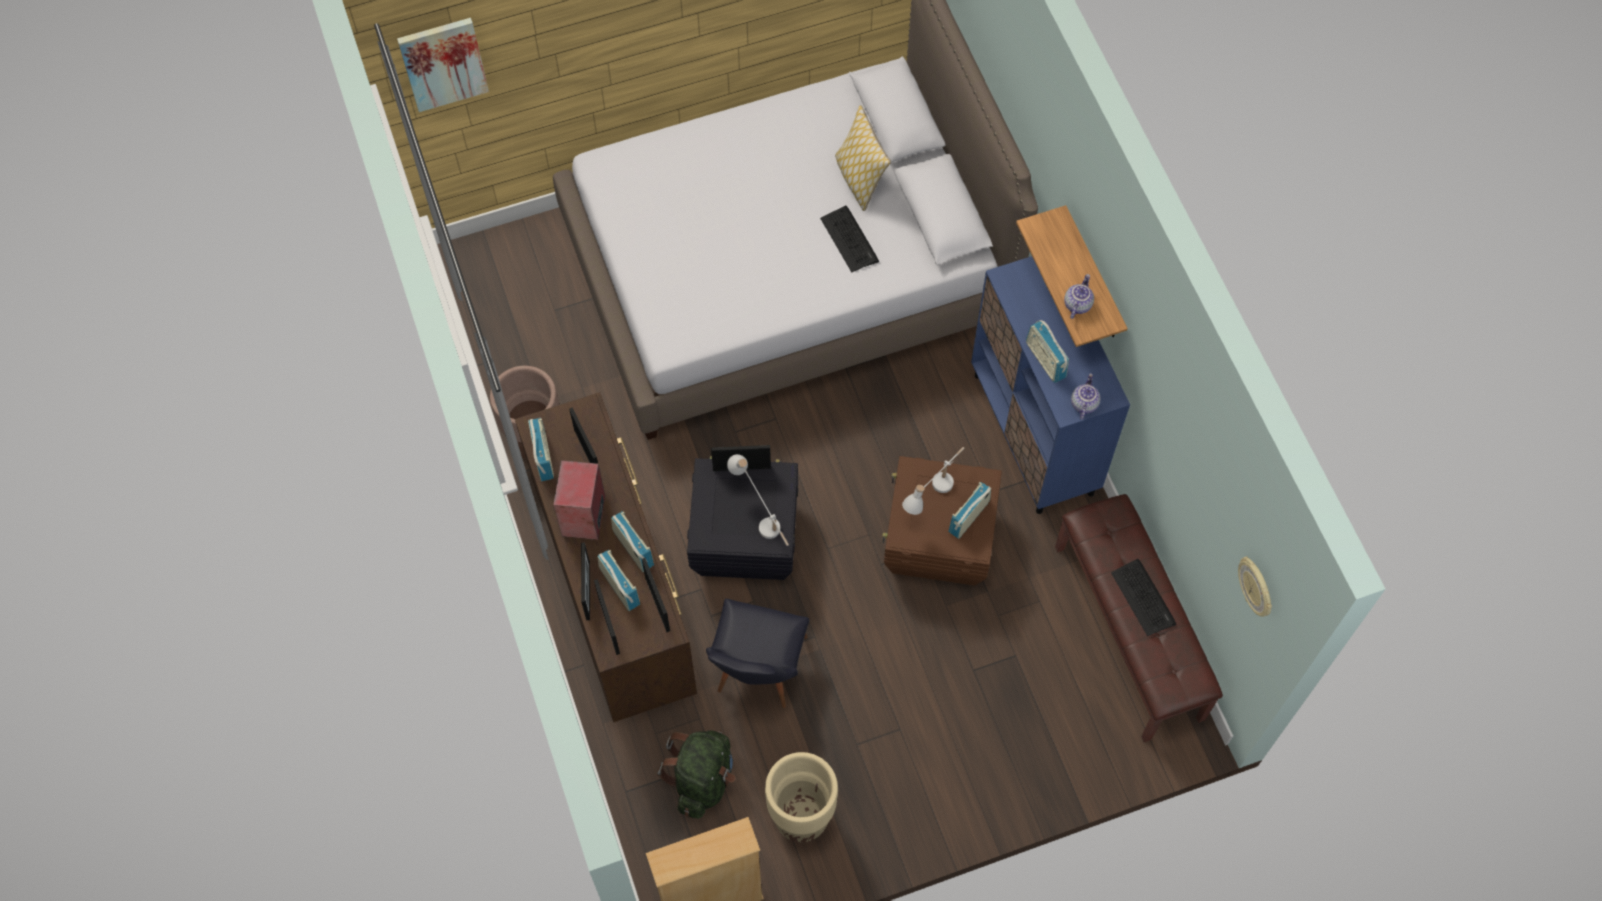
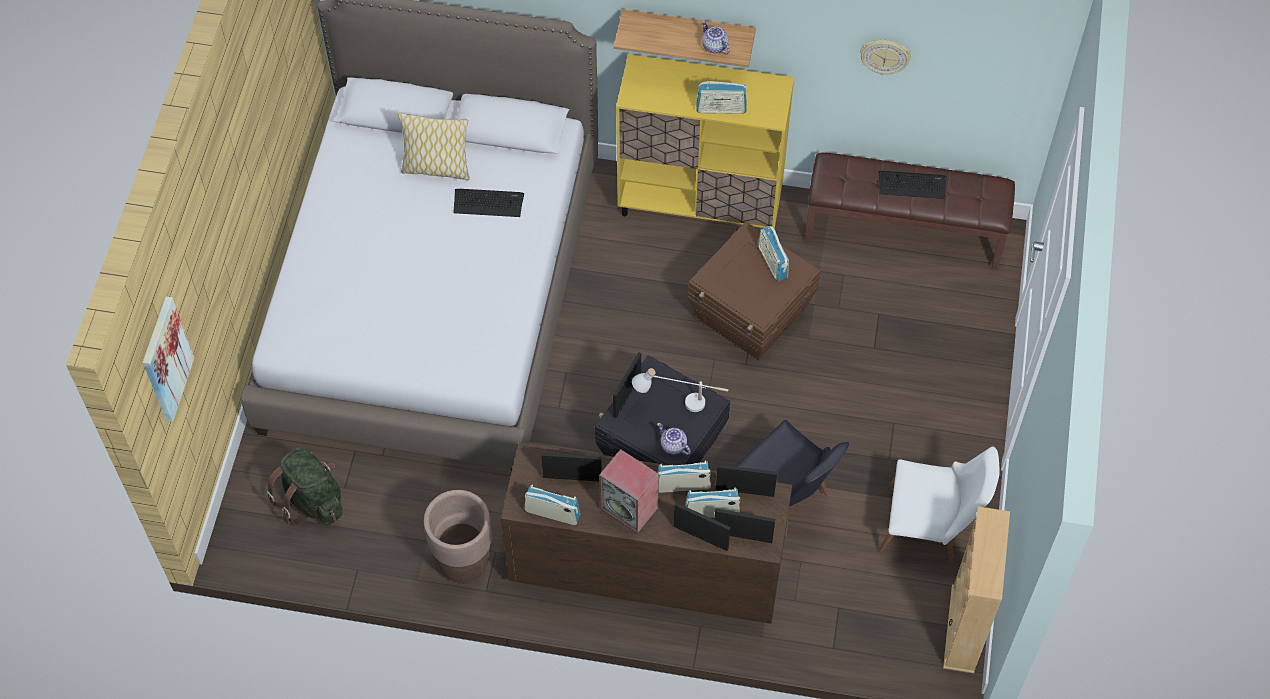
camera: 60 degrees left, 5 degrees down
green backpack [657,730,735,819] -> green backpack moved to [266,447,343,525]
beige planter [765,752,838,842] -> white chair [878,446,1000,562]
white table lamp [902,447,965,515] -> none
blue cabinet [971,256,1130,514] -> yellow cabinet [616,54,794,229]
teapot [1071,373,1100,420] -> teapot moved to [657,423,691,455]
wall clock [1238,556,1272,617] -> wall clock moved to [860,40,911,75]

